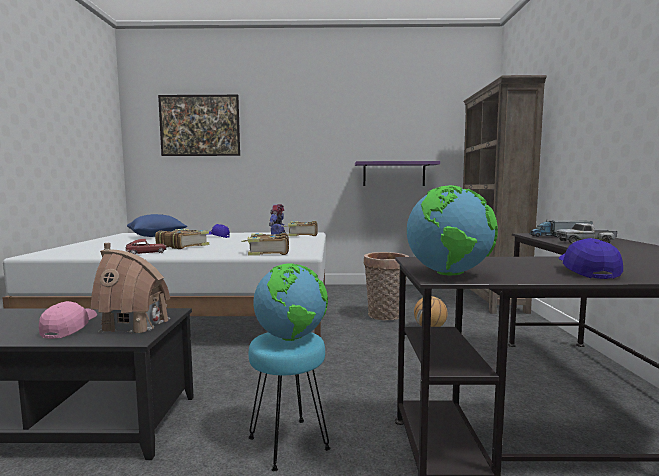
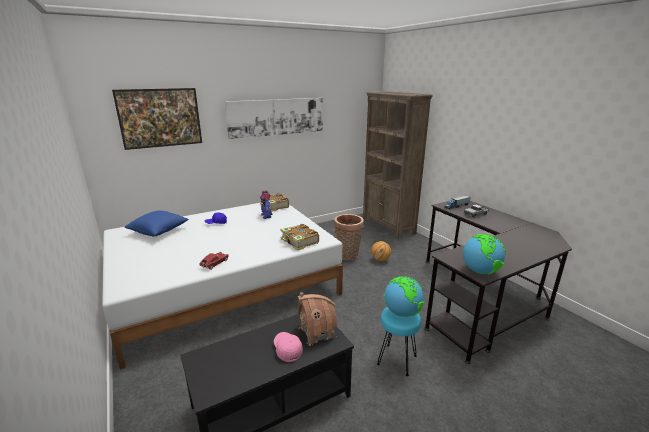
camera: 30 degrees left, 15 degrees up
book [155,229,209,249] -> none
purple shelf [355,161,440,186] -> none
blue cap [559,238,623,279] -> none
none -> picture [225,98,323,139]

